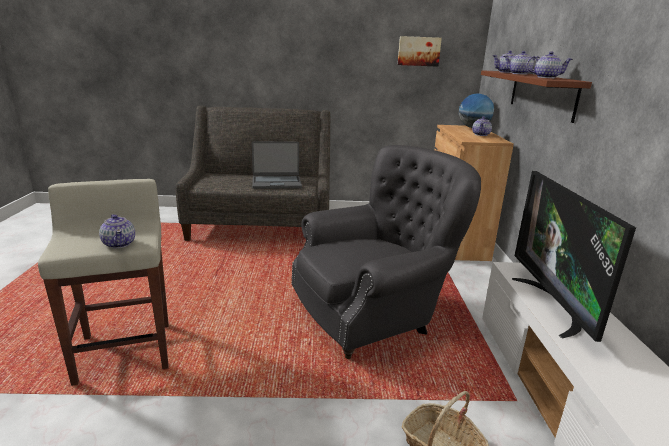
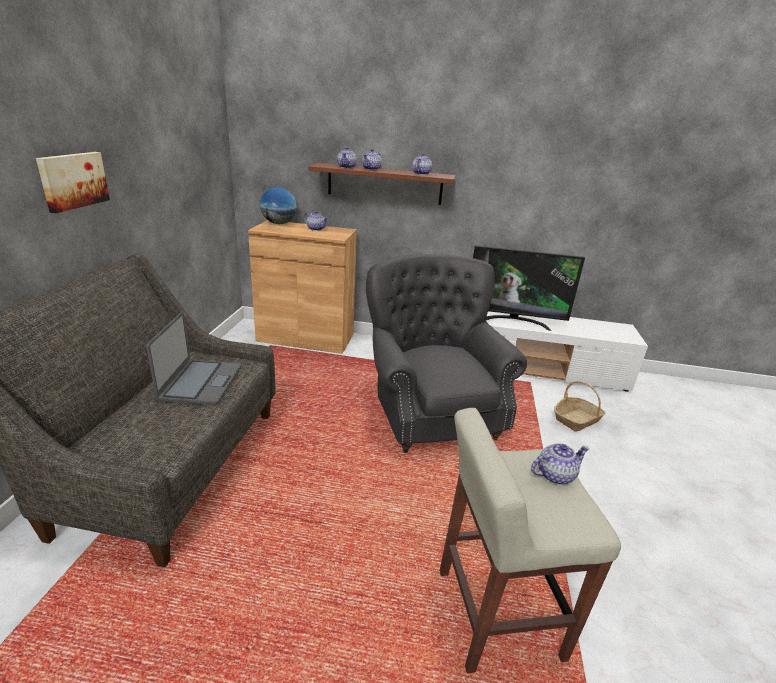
camera: 80 degrees left, 5 degrees up
picture [398,36,442,67] -> picture moved to [36,152,110,213]

